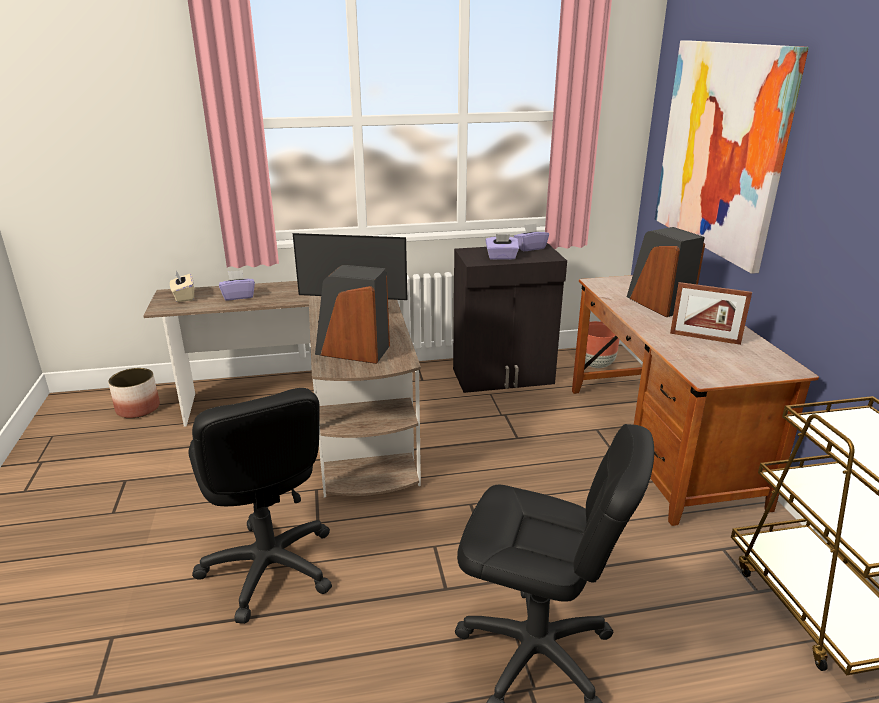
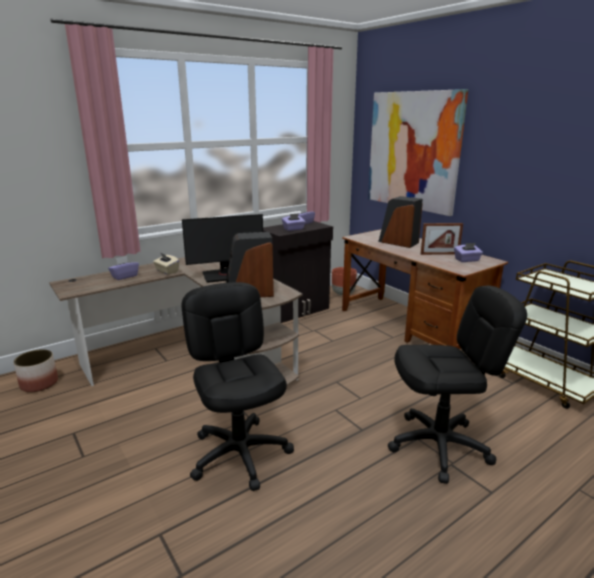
camera: 25 degrees left, 5 degrees down
beige tissue box [170,271,194,302] -> beige tissue box moved to [153,252,179,275]
black office chair [189,388,332,624] -> black office chair turned 150 degrees counterclockwise [181,282,294,491]
none -> purple tissue box [454,243,483,262]

